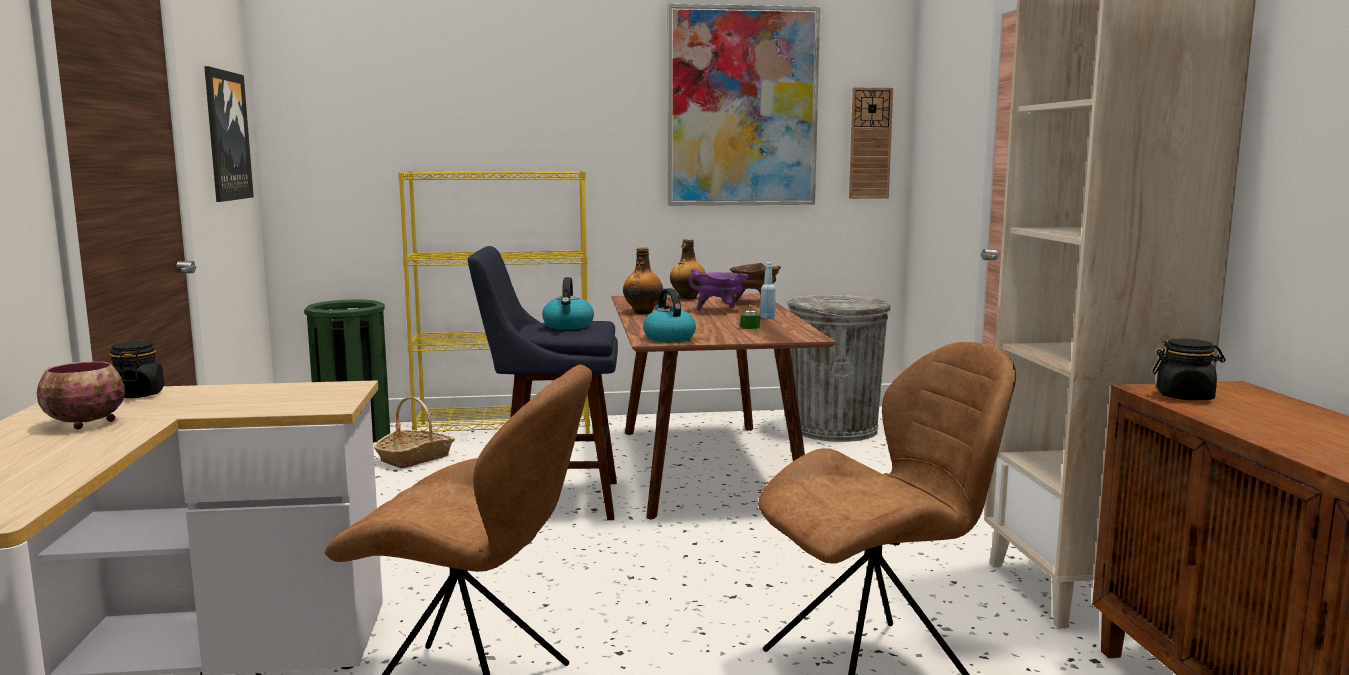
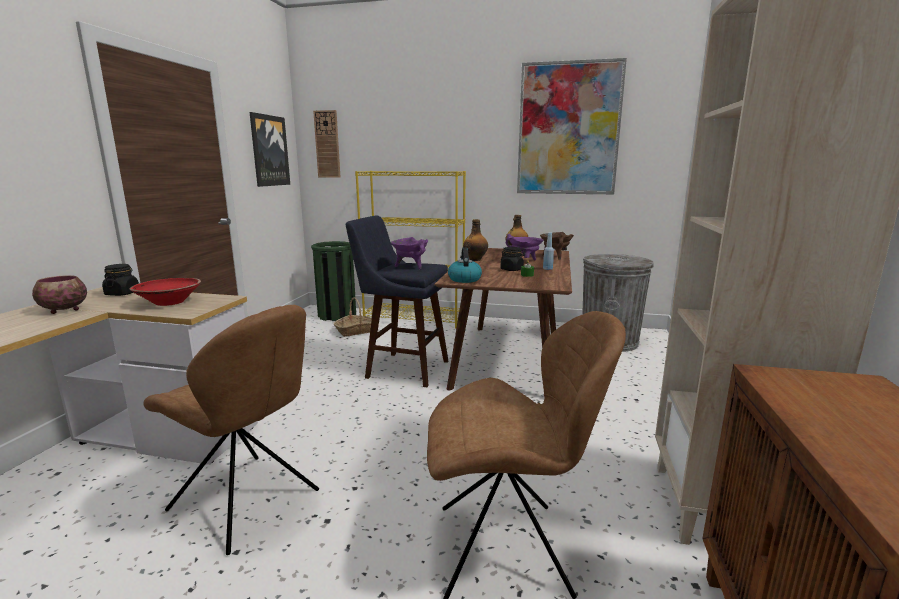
camera: 20 degrees right, 5 degrees up
kettle [542,277,594,330] -> purple cooking pot [391,237,428,270]
wall clock [849,87,893,199] -> wall clock moved to [313,110,340,178]
black jar [1152,338,1226,400] -> black jar moved to [501,247,525,271]
none -> red bowl [130,278,201,306]

